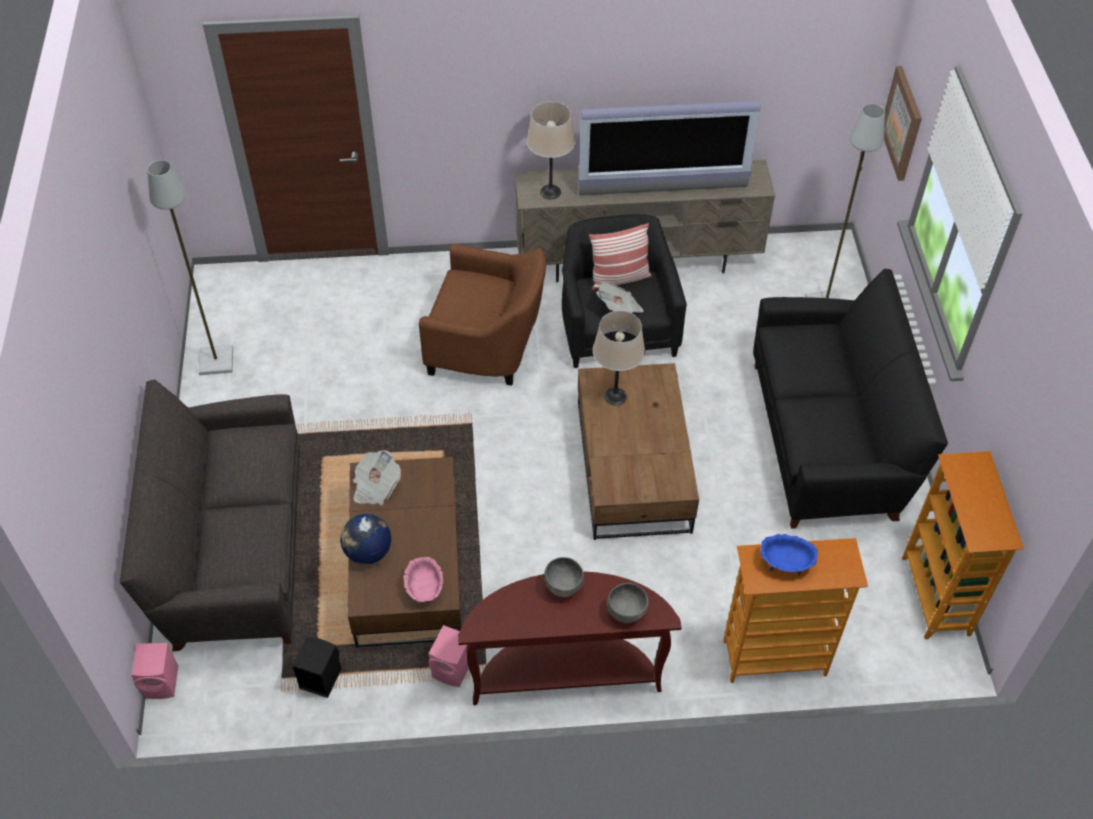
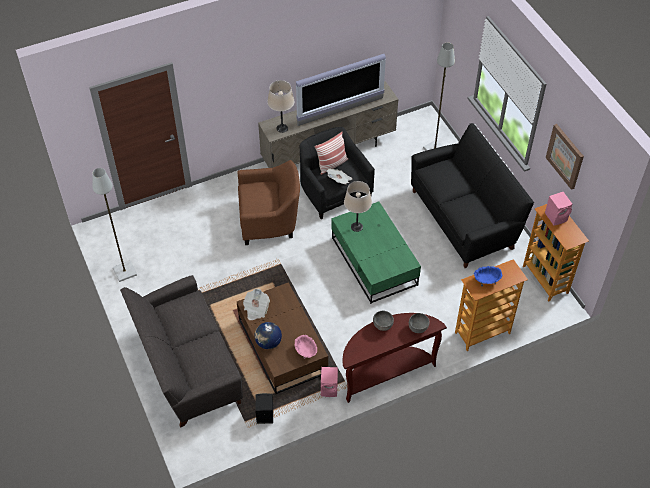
camera: 20 degrees left, 0 degrees up
pink speaker [131,643,178,699] -> pink speaker moved to [545,192,572,225]
brown coffee table [578,363,699,540] -> green coffee table [331,201,421,304]
picture [884,66,922,181] -> picture moved to [546,124,584,190]

